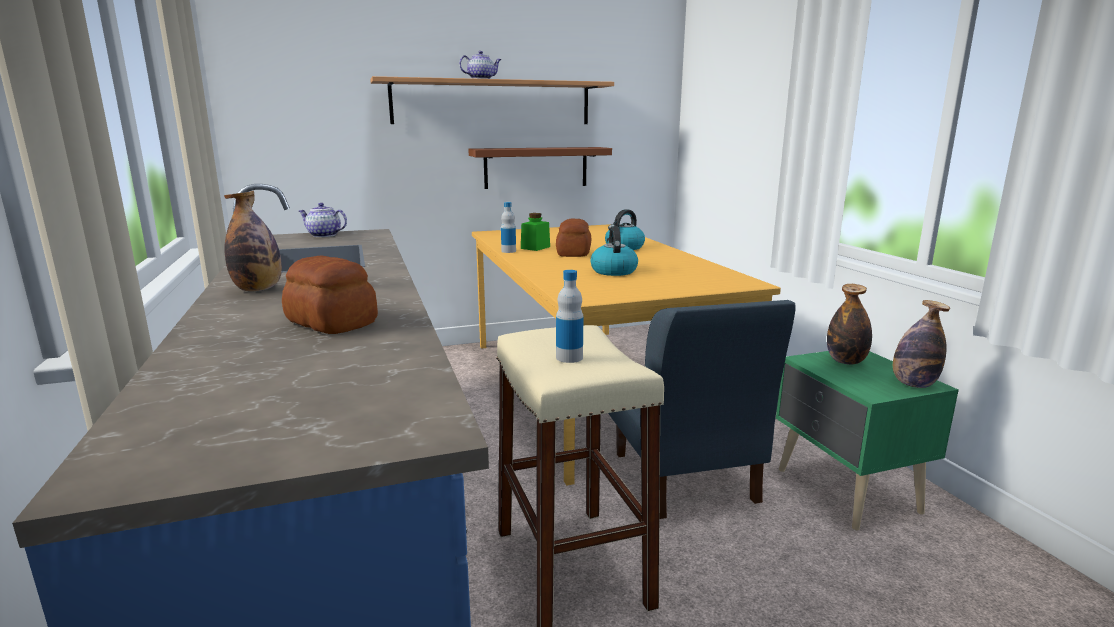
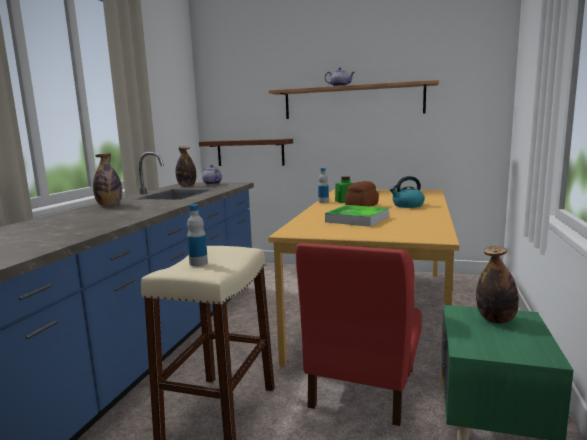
camera: 35 degrees right, 5 degrees down
bread [282,256,378,334] -> none
brown shelf [468,147,612,189] -> brown shelf moved to [199,139,293,166]
kettle [591,226,638,276] -> tray [325,205,389,227]
blue chair [608,300,796,519] -> red chair [296,243,422,426]
bottle [893,300,950,388] -> bottle moved to [176,146,196,186]

